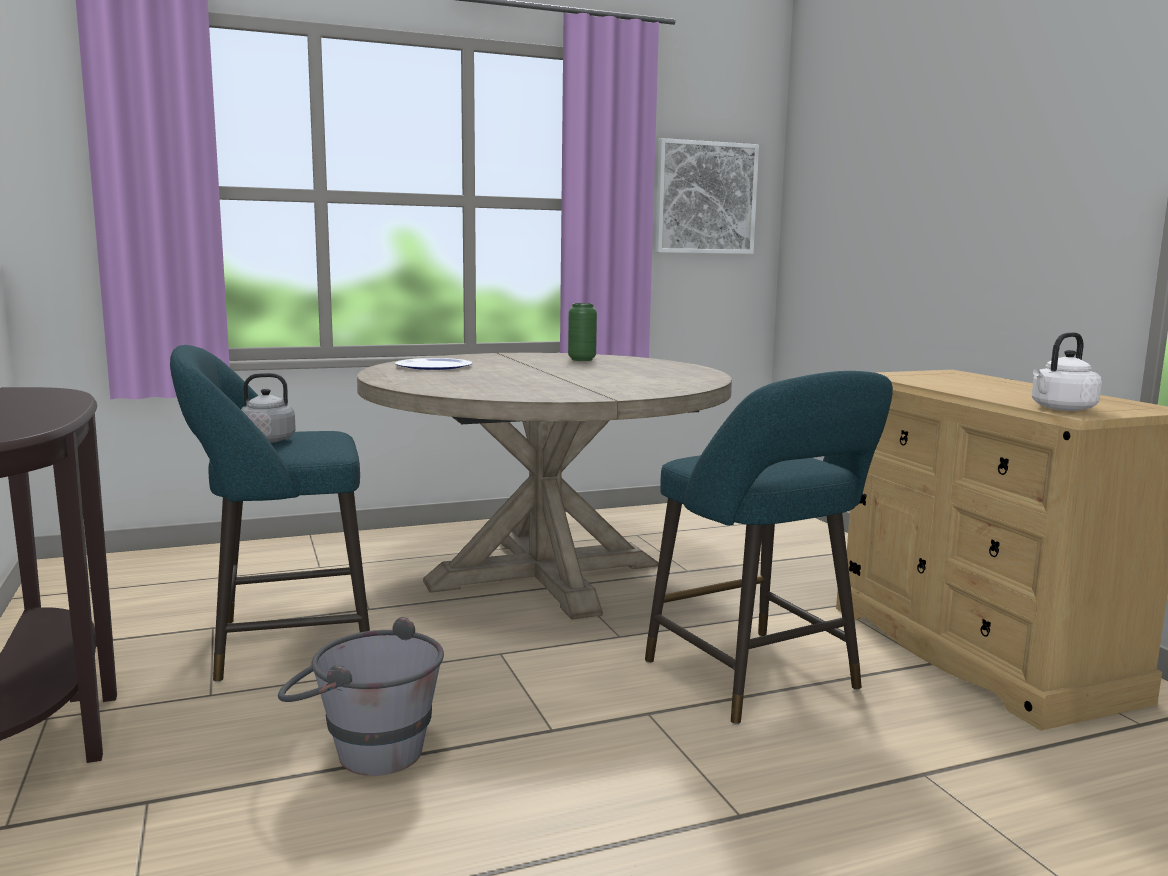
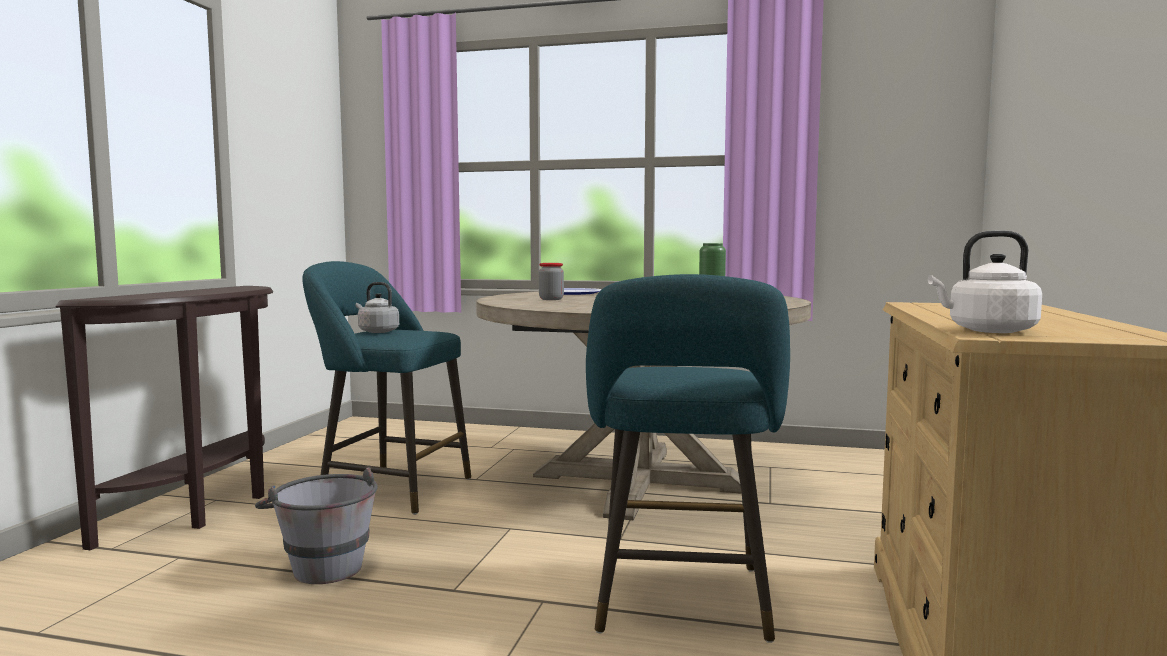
camera: 35 degrees right, 5 degrees down
picture [655,138,759,254] -> none
none -> jar [539,263,564,300]

